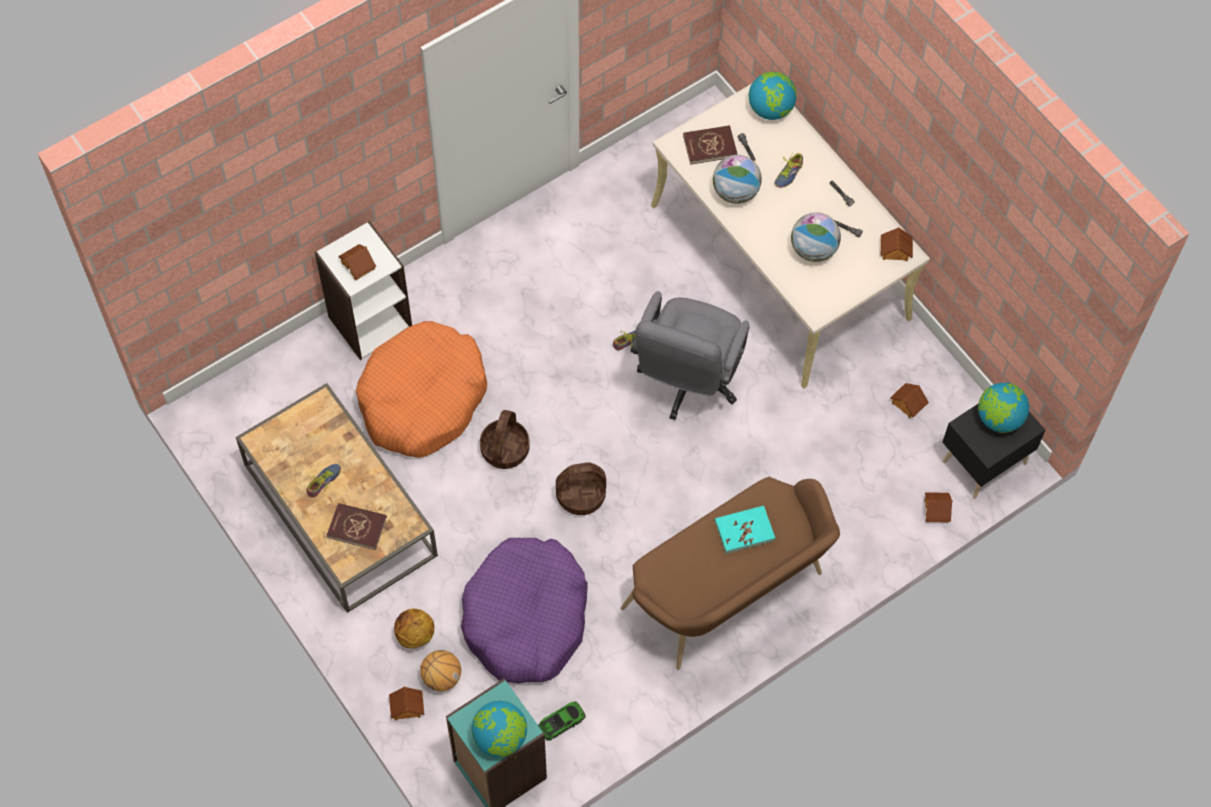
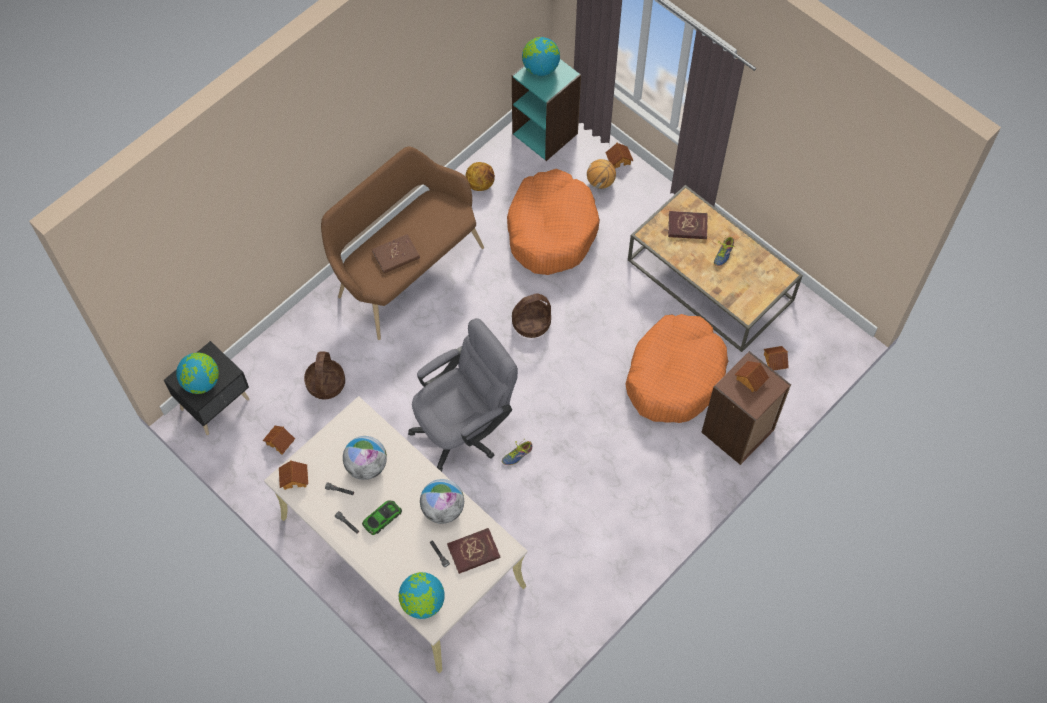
camera: 170 degrees right, 0 degrees up
white bookcase [315,221,412,360] -> brown bookcase [701,351,791,465]
basketball [394,609,434,649] -> basketball moved to [465,162,495,191]
purple dog bed [461,538,588,684] -> orange dog bed [507,169,600,275]
basket [480,410,530,469] -> basket moved to [304,352,345,399]
toy car [538,701,586,741] -> toy car moved to [362,500,402,535]
grey office chair [631,291,750,420] -> grey office chair turned 45 degrees clockwise [408,318,518,472]
turquoise book [715,506,775,554] -> brown book [372,234,420,273]
shoe [775,152,803,188] -> none
toy house [924,492,953,523] -> toy house moved to [764,346,789,370]

